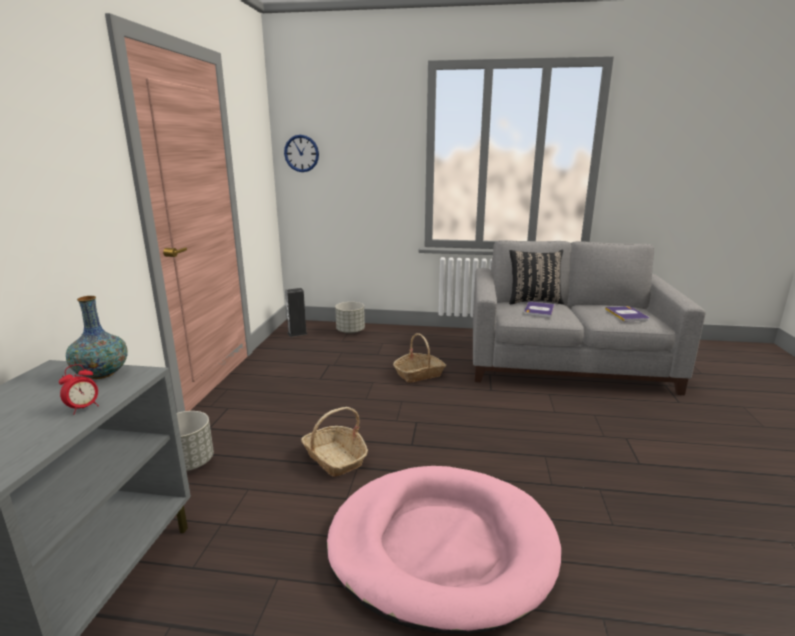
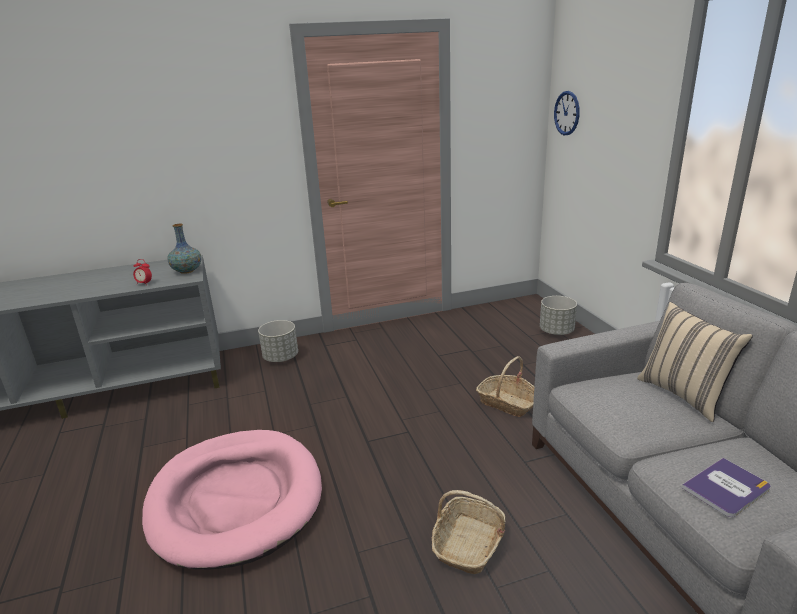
camera: 65 degrees right, 5 degrees up
speaker [285,288,307,337] -> none
basket [301,407,368,477] -> basket moved to [432,490,506,574]
black pillow [509,250,564,304] -> beige pillow [637,302,753,422]
book [524,302,555,317] -> none

